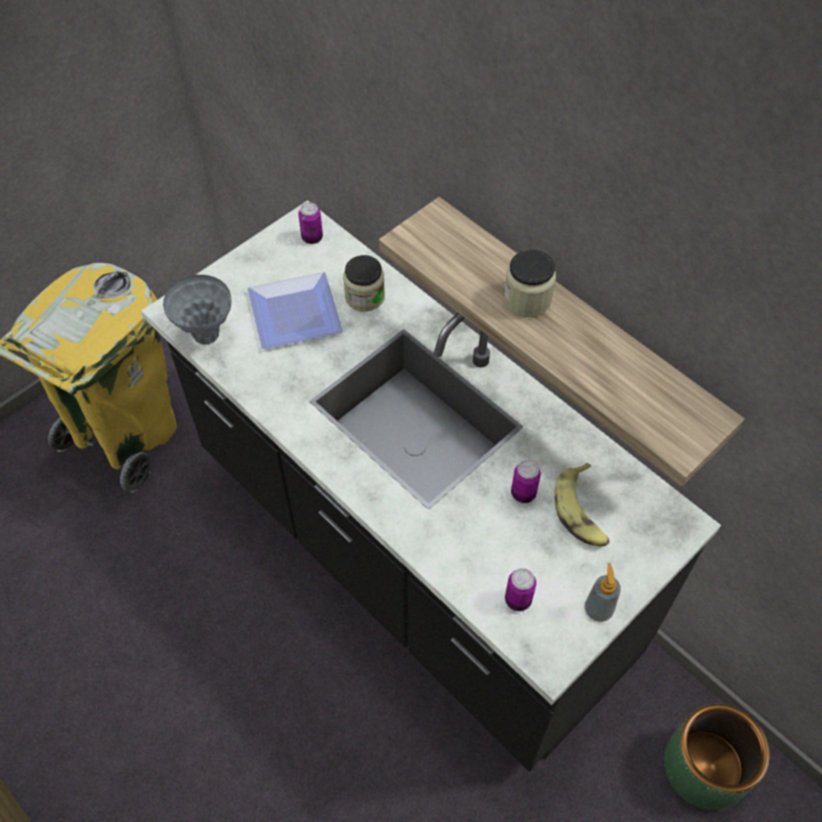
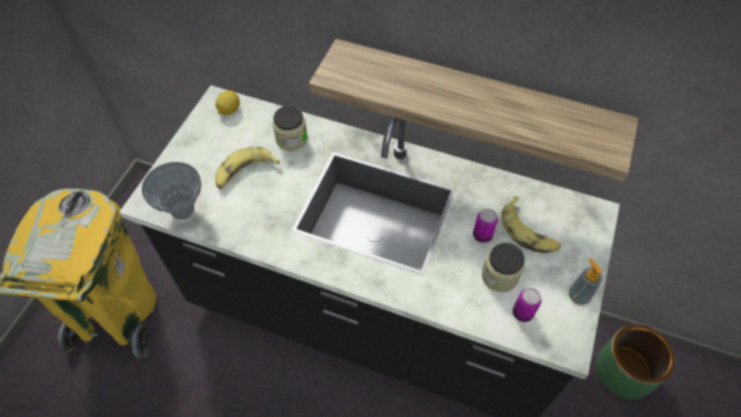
camera: 25 degrees left, 0 degrees up
plate [248,272,343,349] -> banana [215,147,280,189]
can [298,202,323,244] -> lemon [215,90,240,115]
jar [504,250,556,317] -> jar moved to [482,243,525,292]

